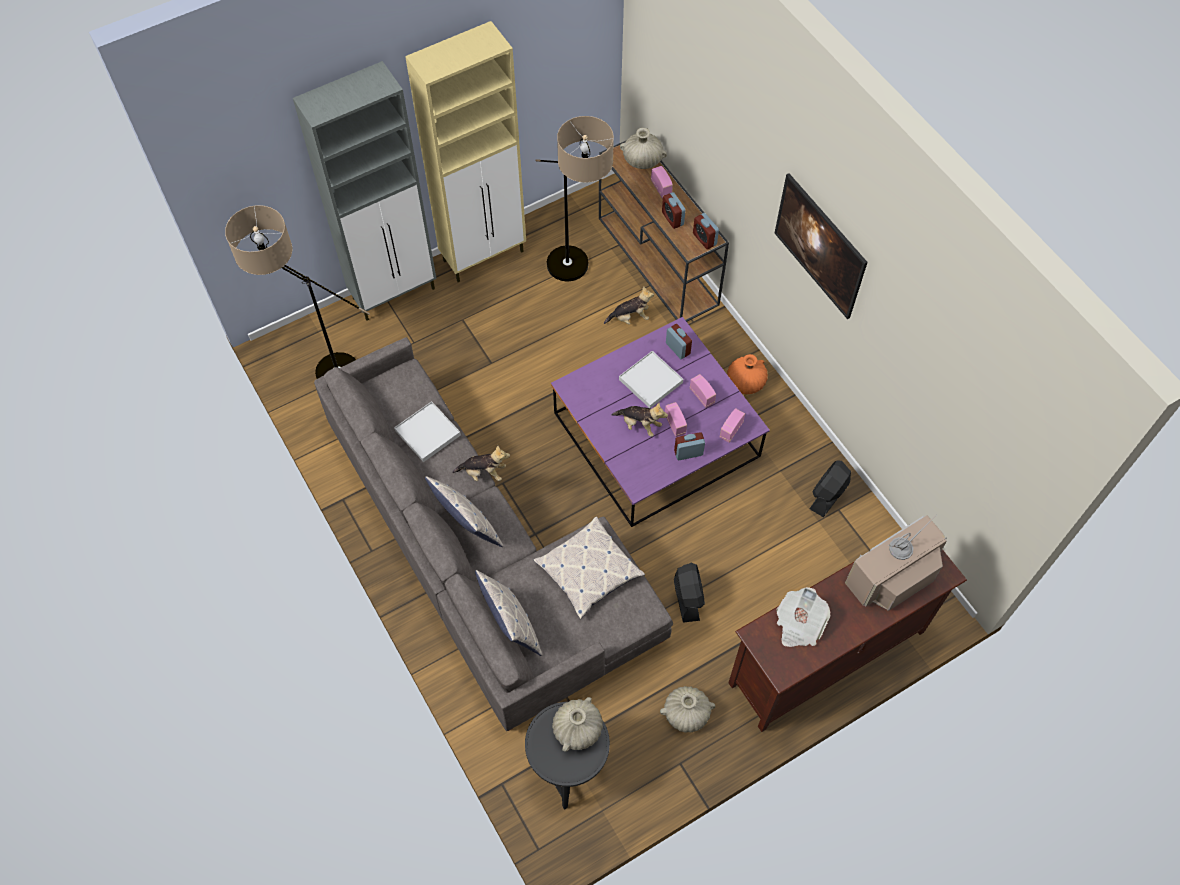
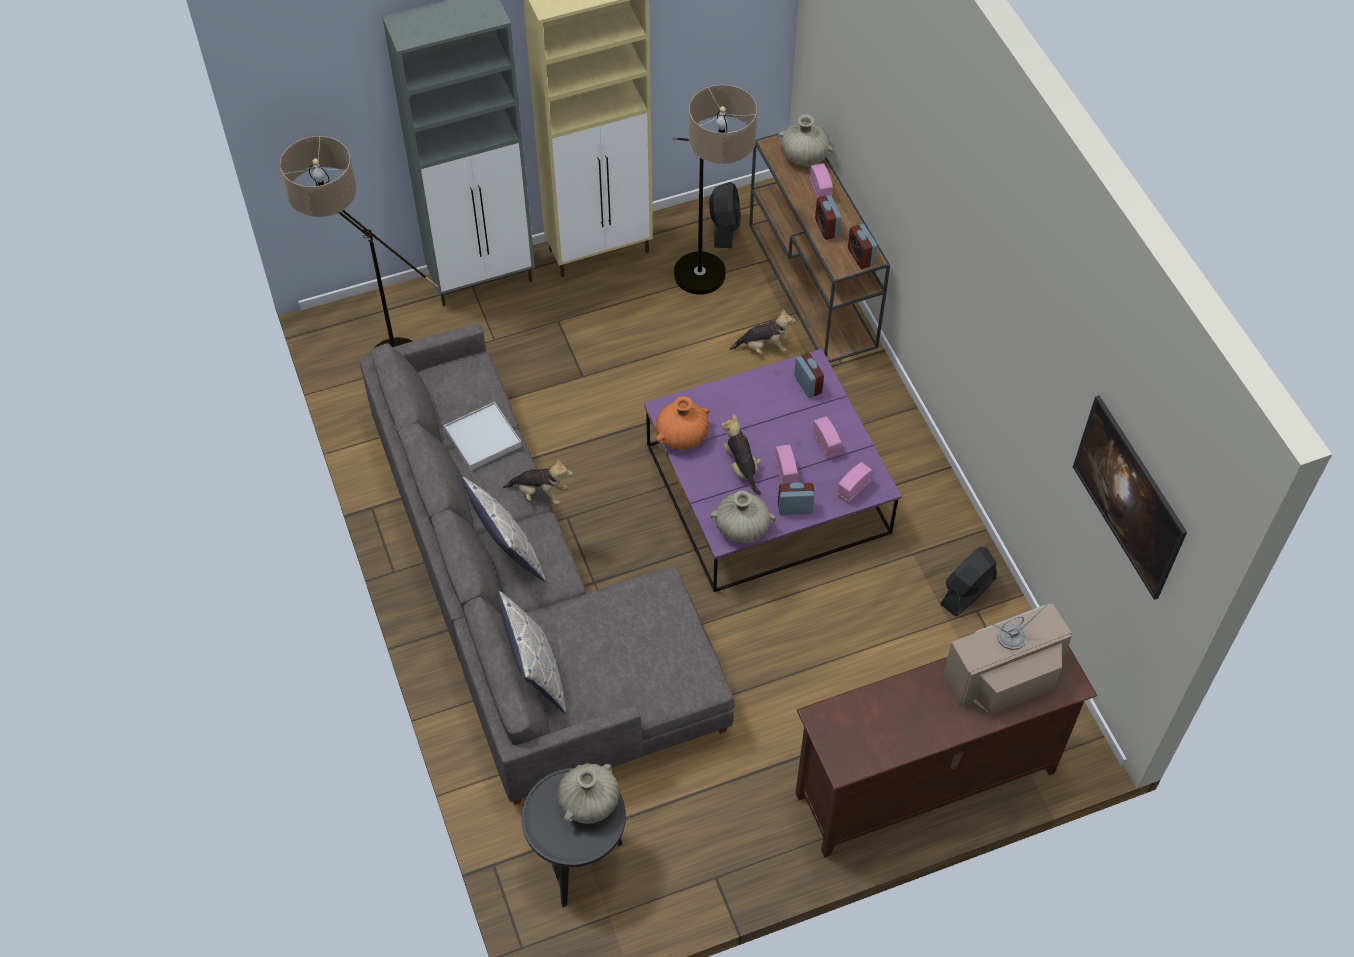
camera: 10 degrees right, 5 degrees down
pillow [534,516,645,619] -> none
plush toy [612,403,668,437] -> plush toy turned 150 degrees counterclockwise [721,414,761,495]
white tray [619,351,683,408] -> none
beige vase [660,686,715,733] -> beige vase moved to [710,491,776,543]
black fan [674,563,705,623] -> black fan moved to [709,182,741,248]
orange vase [727,354,768,394] -> orange vase moved to [656,396,710,450]
picture [775,173,868,319] -> picture moved to [1073,395,1187,600]
newspaper [776,587,830,647] -> none

